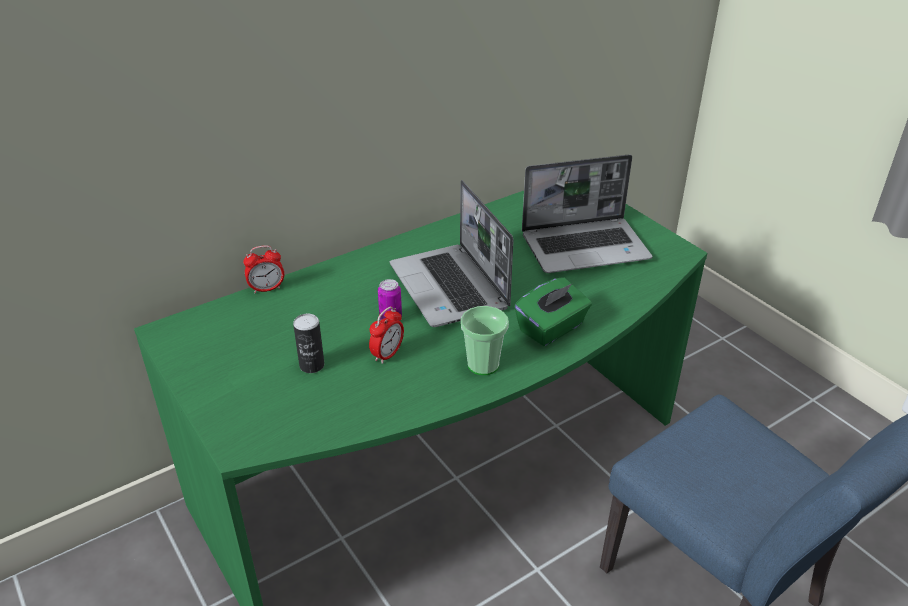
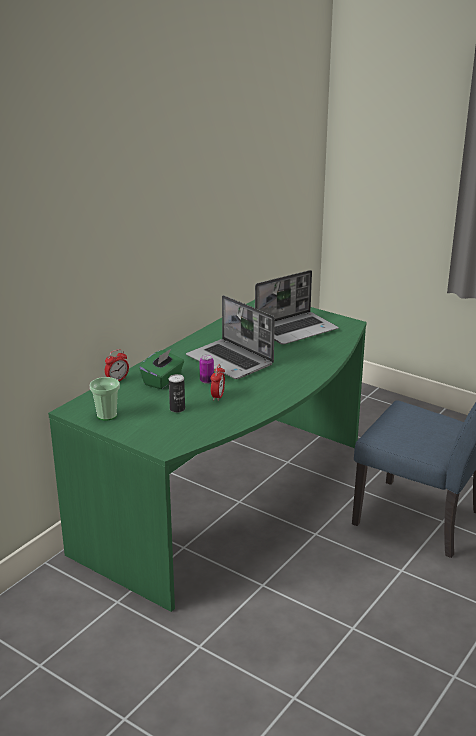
camera: 20 degrees left, 10 degrees down
cup [461,306,509,375] -> cup moved to [89,377,120,421]
green tissue box [514,277,592,346] -> green tissue box moved to [139,349,184,389]

